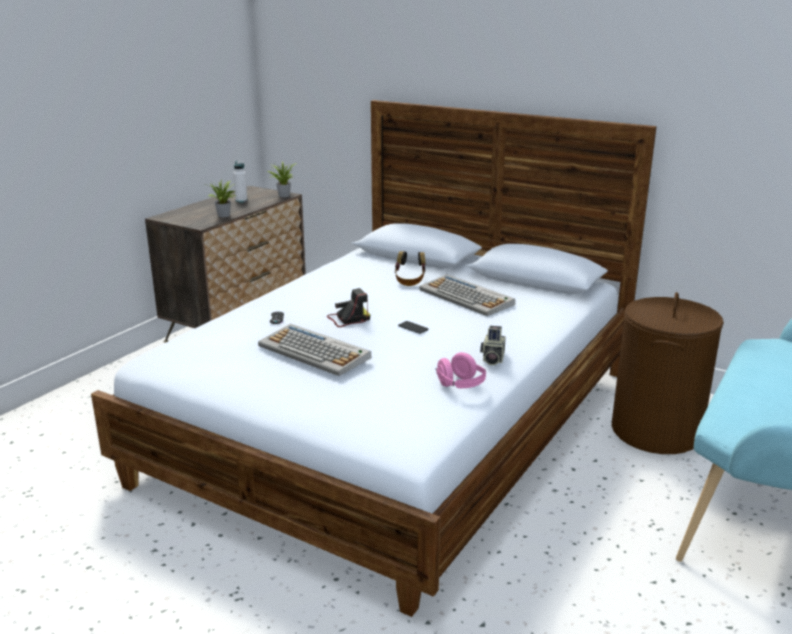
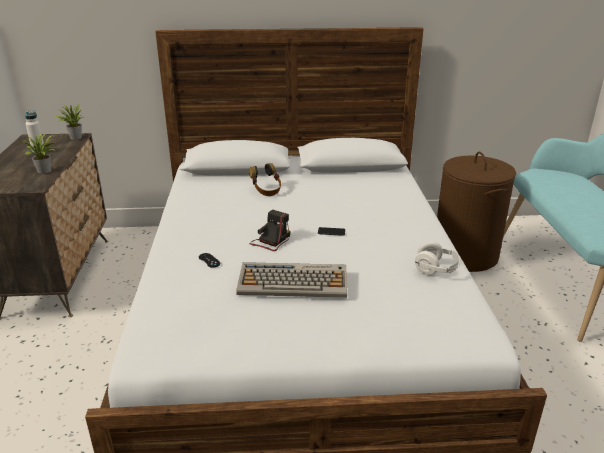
camera: 35 degrees left, 5 degrees up
keyboard [419,274,515,316] -> none
pink headphones [435,352,486,388] -> white headphones [415,241,461,275]
camera [480,326,506,365] -> none

